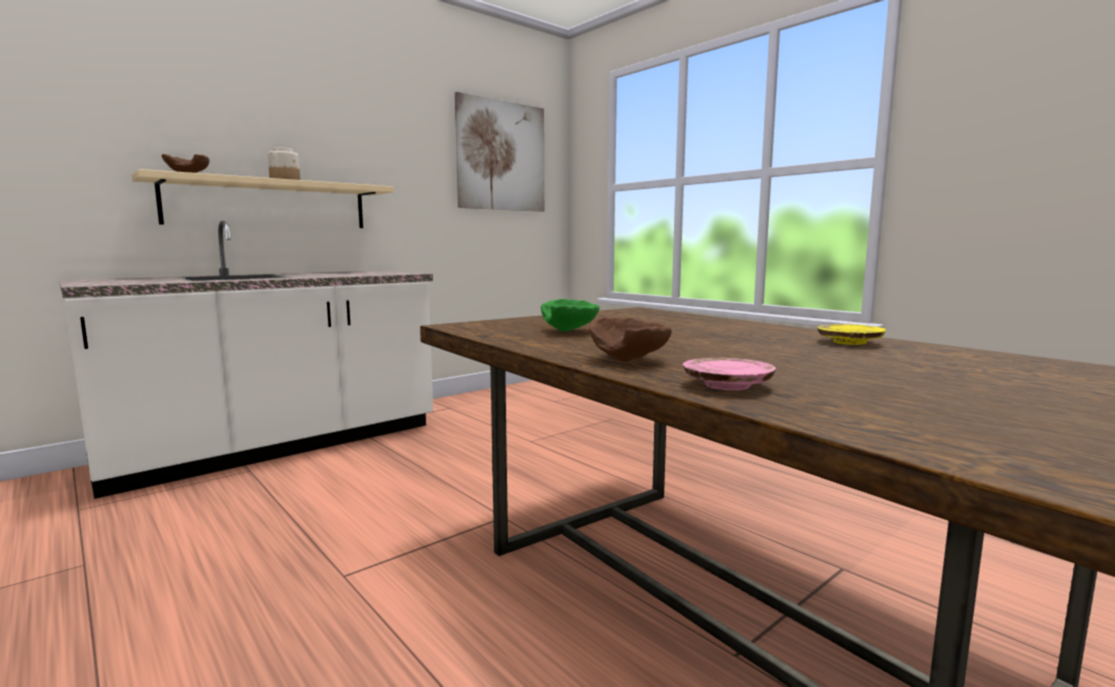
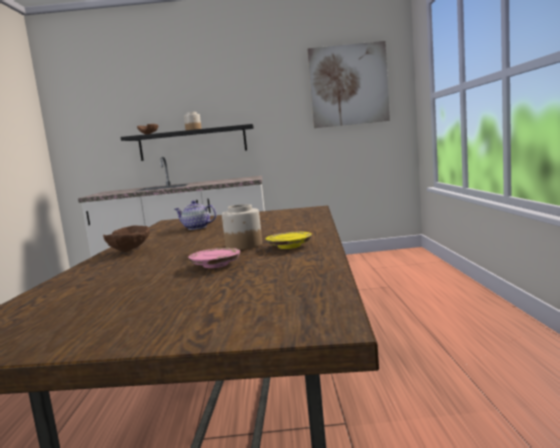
camera: 40 degrees right, 0 degrees up
beige shelf [132,169,394,228] -> black shelf [120,124,254,161]
green bowl [541,299,600,332] -> teapot [174,200,217,230]
pink plate [683,358,776,390] -> pink plate moved to [188,248,240,268]
none -> jar [222,204,262,250]

